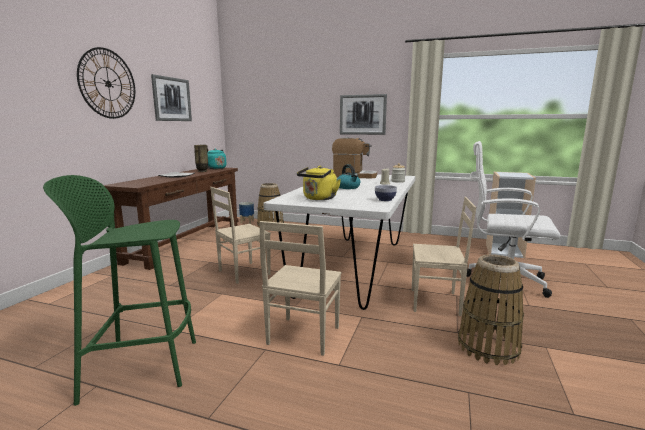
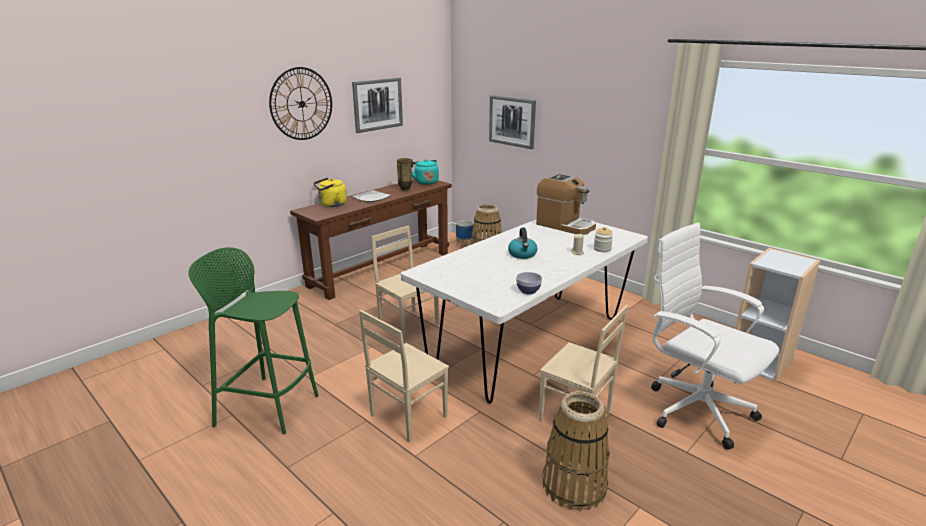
camera: 25 degrees right, 10 degrees up
beige chair [210,187,271,284] -> beige chair turned 60 degrees clockwise [372,226,439,340]
yellow kettle [297,166,341,200] -> yellow kettle moved to [313,177,347,207]
picture [340,94,387,135] -> picture moved to [489,95,536,149]

